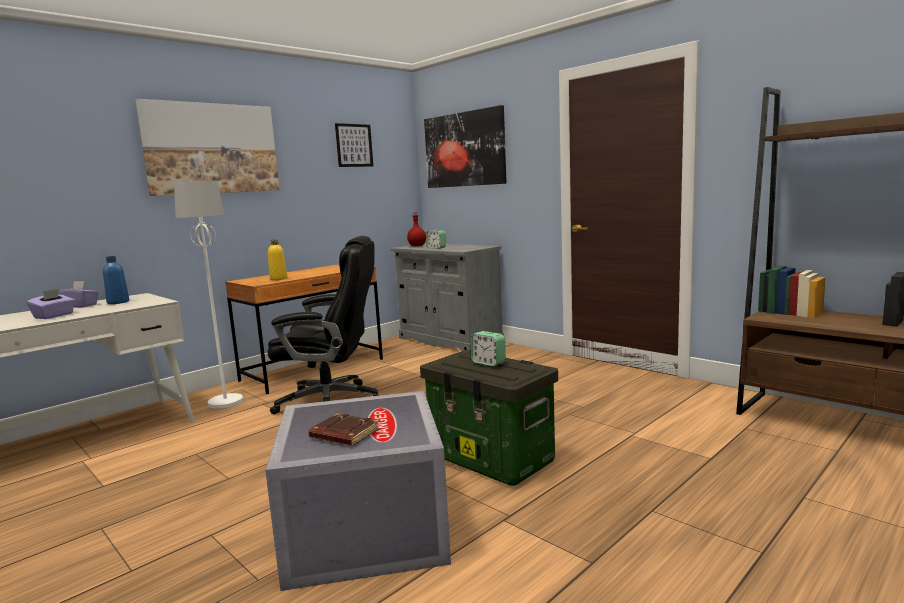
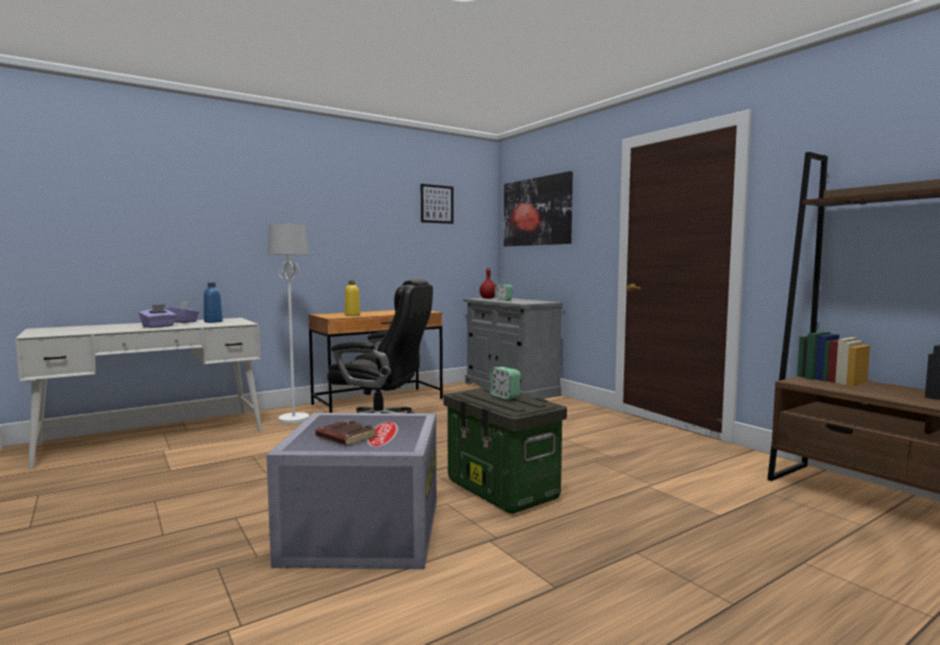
camera: 10 degrees right, 5 degrees down
picture [135,99,280,196] -> none

